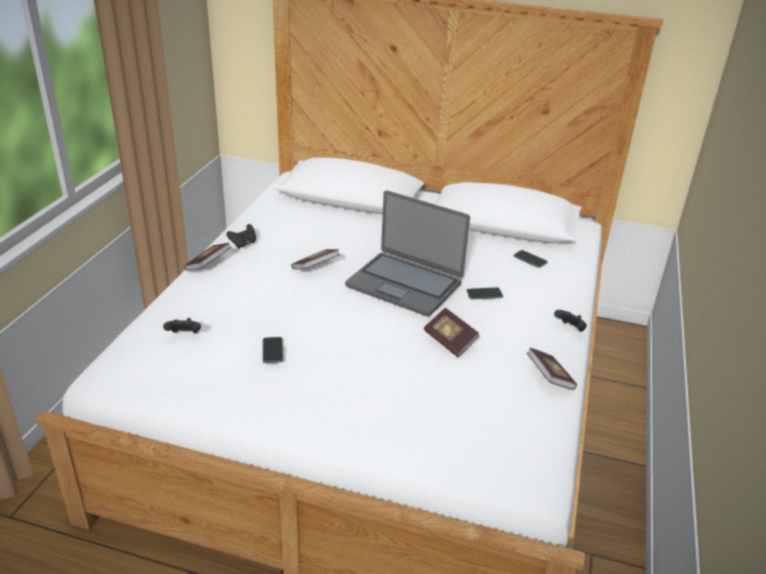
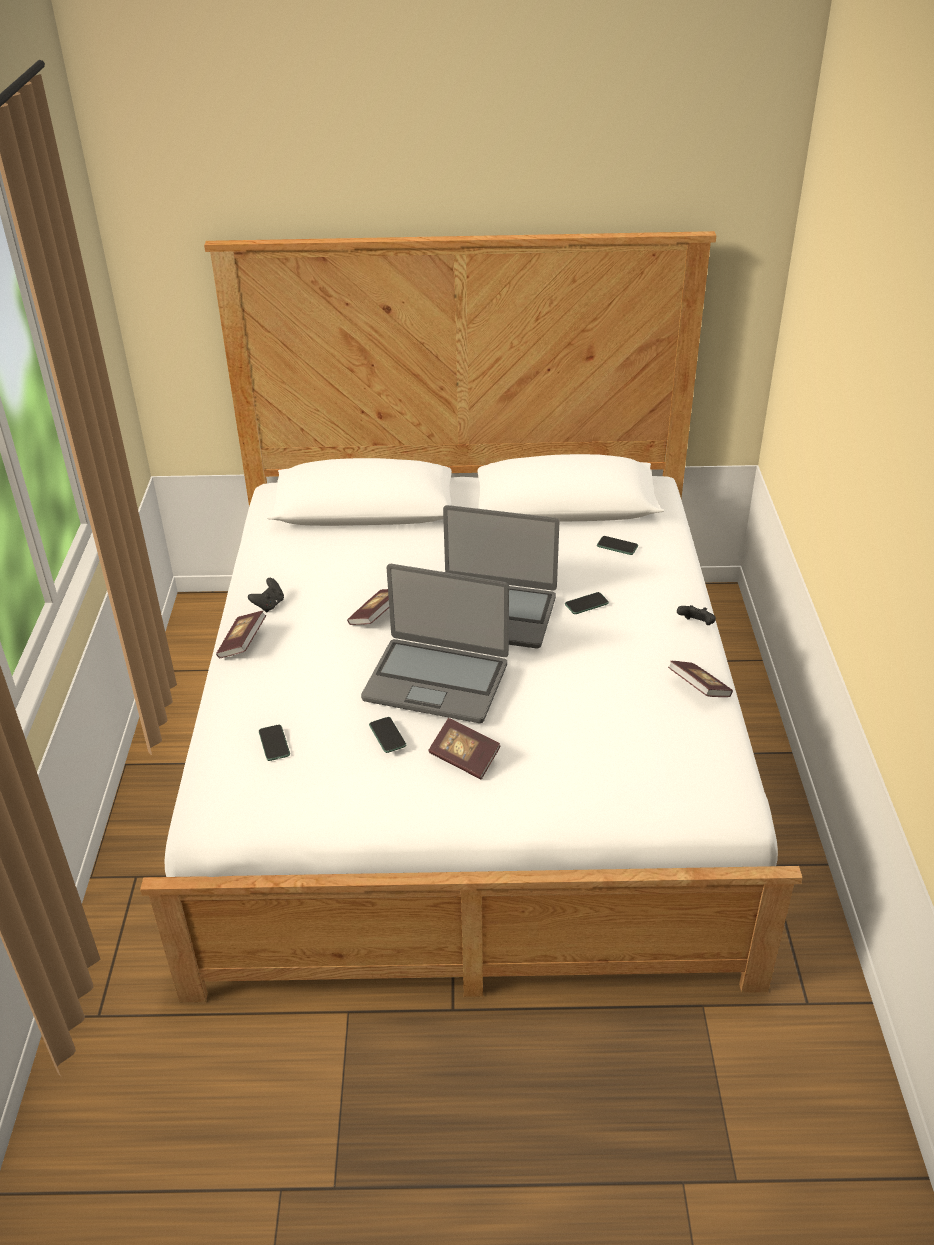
camera: 15 degrees left, 5 degrees up
black game controller [163,318,201,333] -> phone [259,725,290,761]
book [424,308,479,357] -> book moved to [428,718,500,779]
none -> laptop [361,564,509,723]

